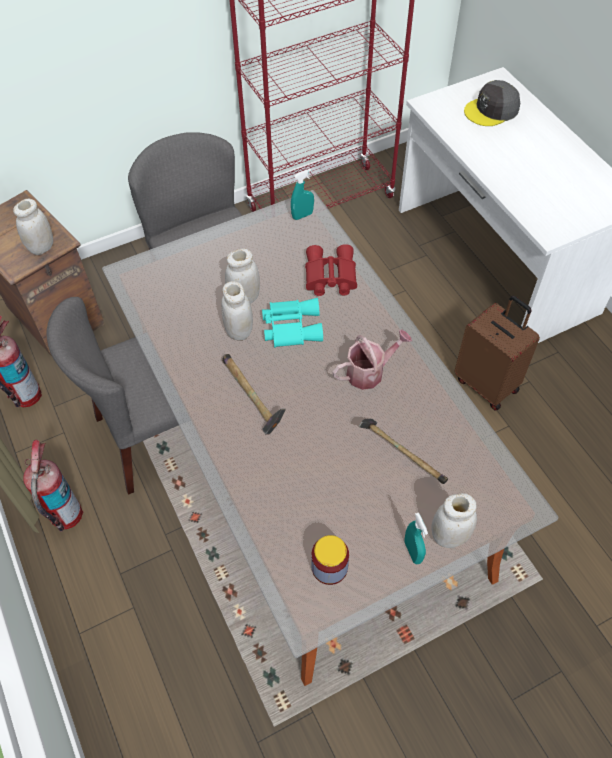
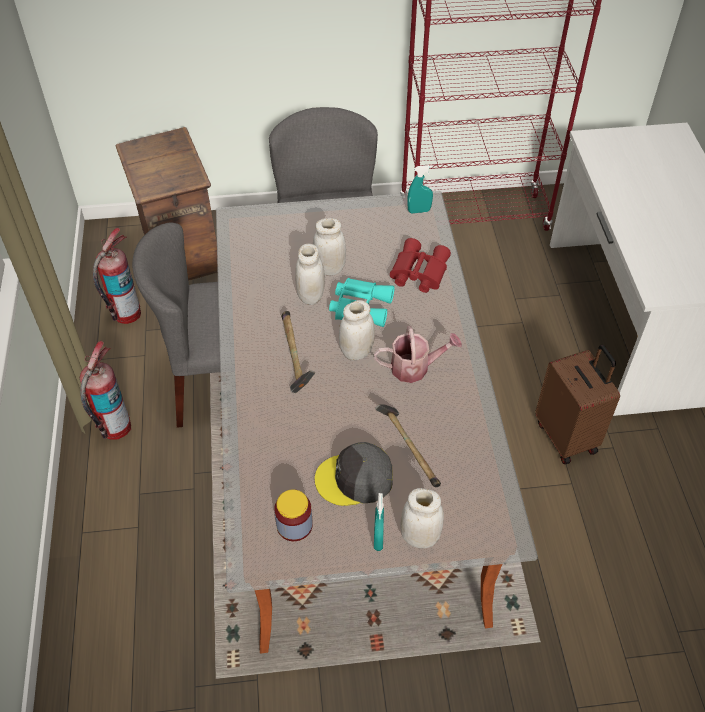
camera: 20 degrees right, 5 degrees down
white jar [13,199,53,255] -> white jar moved to [339,300,375,361]
grey cap [464,80,520,126] -> grey cap moved to [315,442,393,506]

